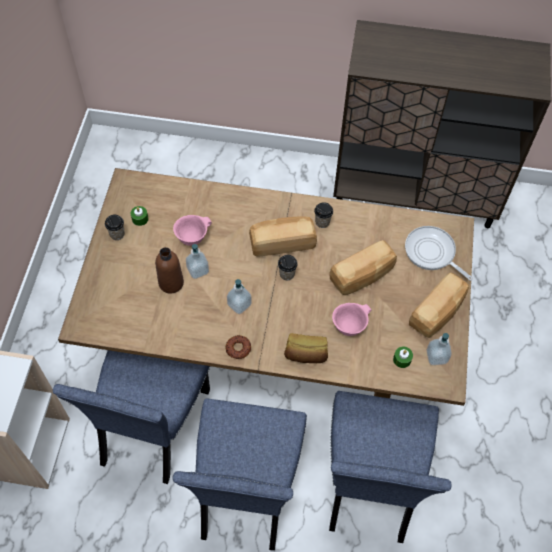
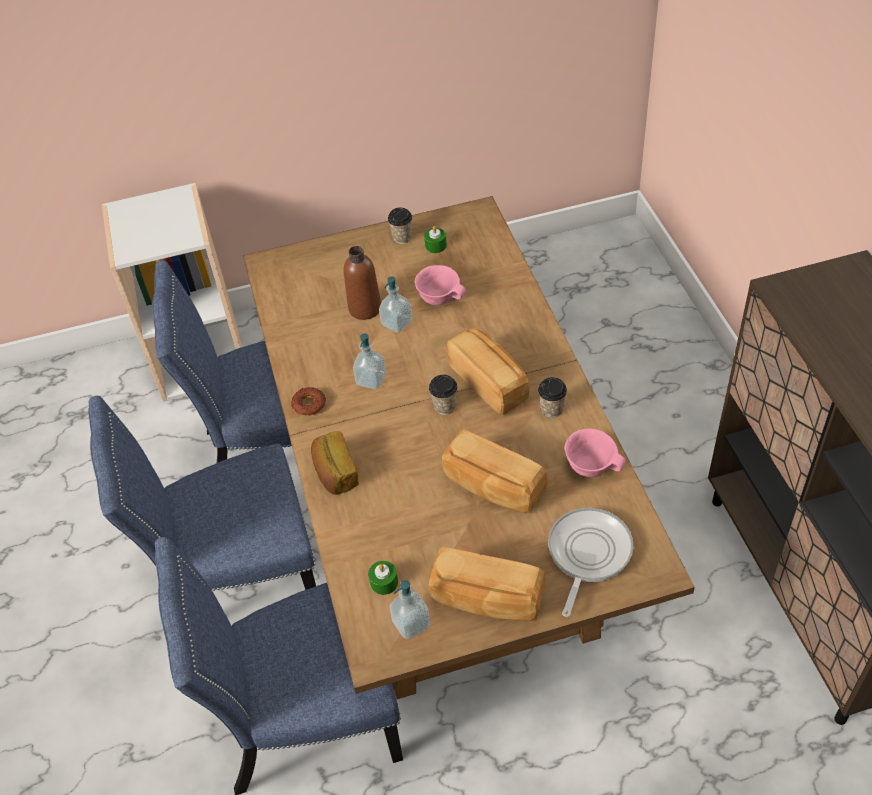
camera: 70 degrees right, 10 degrees down
pink bowl [332,303,371,336] -> pink bowl moved to [565,429,626,477]

